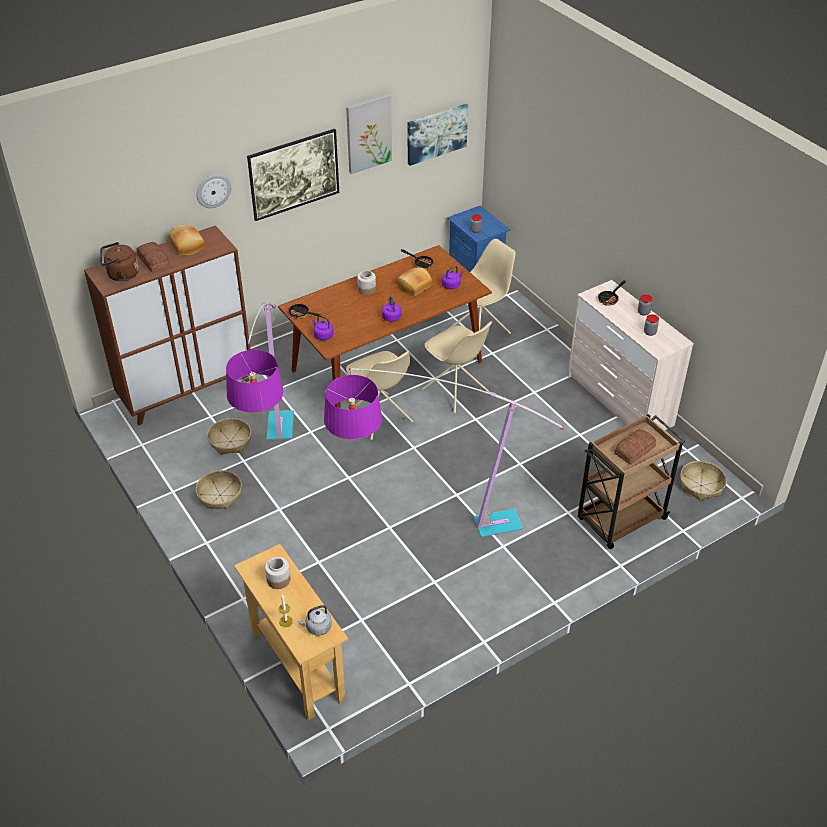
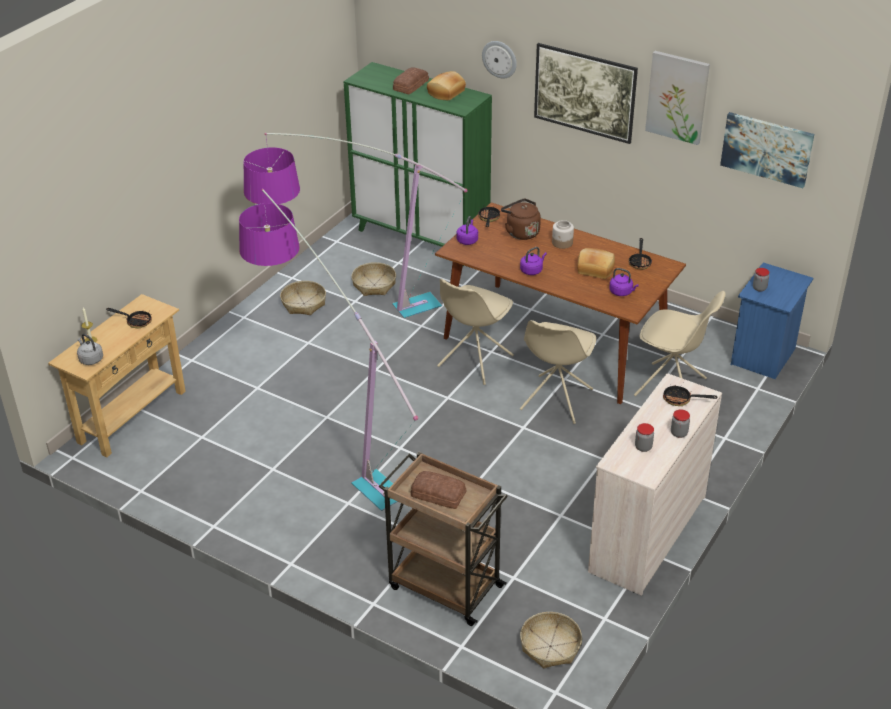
camera: 65 degrees right, 5 degrees down
brown cabinet [84,225,251,426] -> green cabinet [344,62,492,266]
brown kettle [100,242,139,281] -> brown kettle moved to [501,199,541,240]
jar [265,557,291,589] -> frying pan [106,308,152,328]

